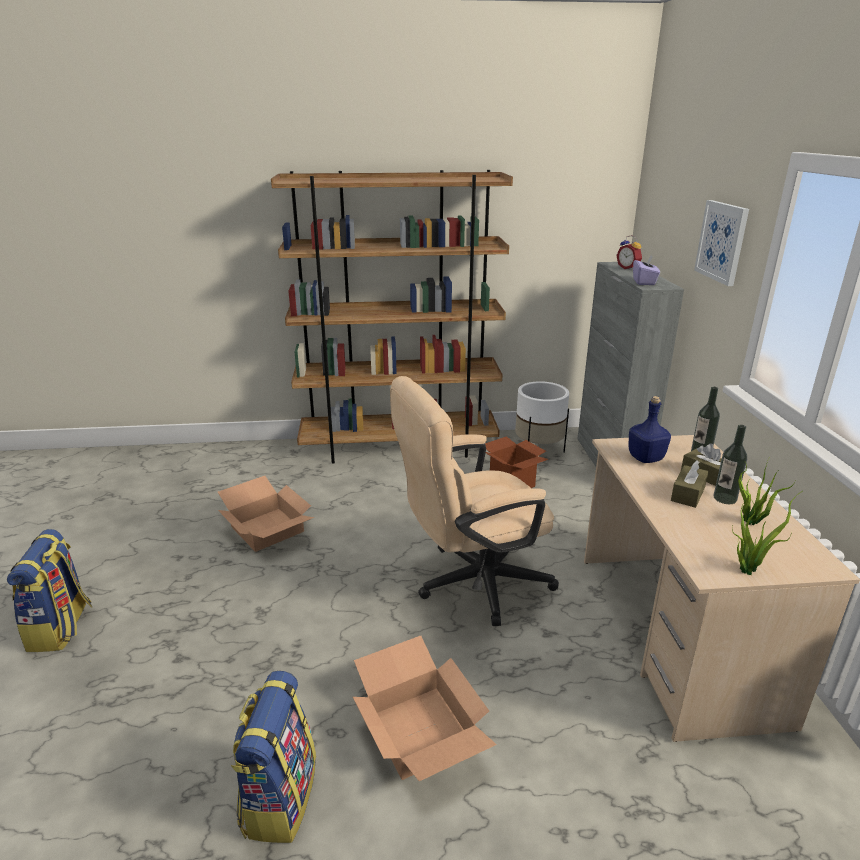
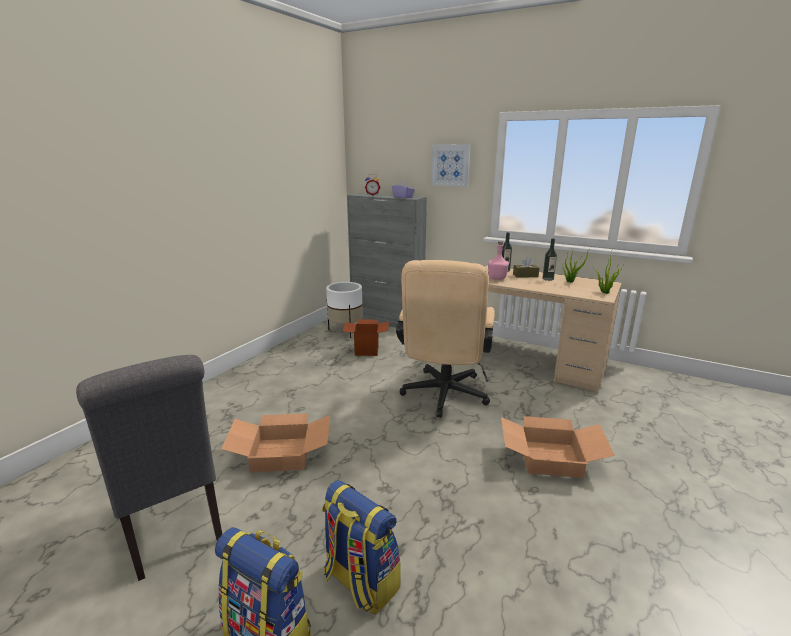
camera: 55 degrees left, 5 degrees down
backpack [231,671,316,843] -> backpack moved to [322,480,401,614]
brown bookcase [271,170,513,464] -> none
blue bottle [629,396,671,463] -> pink bottle [488,241,509,280]
brown tissue box [671,460,709,508] -> none
none -> grey chair [76,355,222,581]

